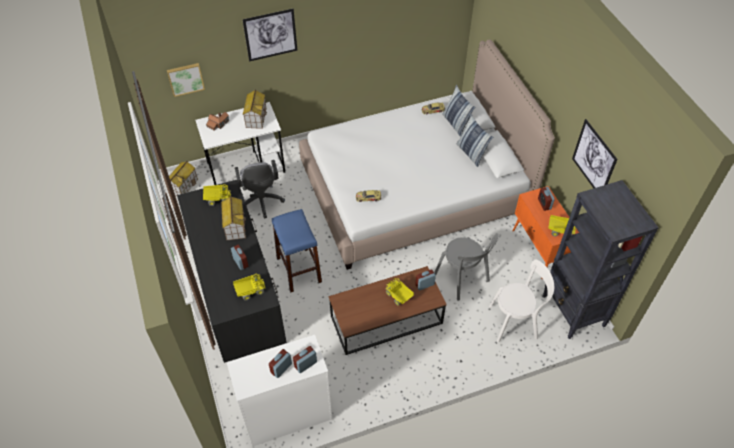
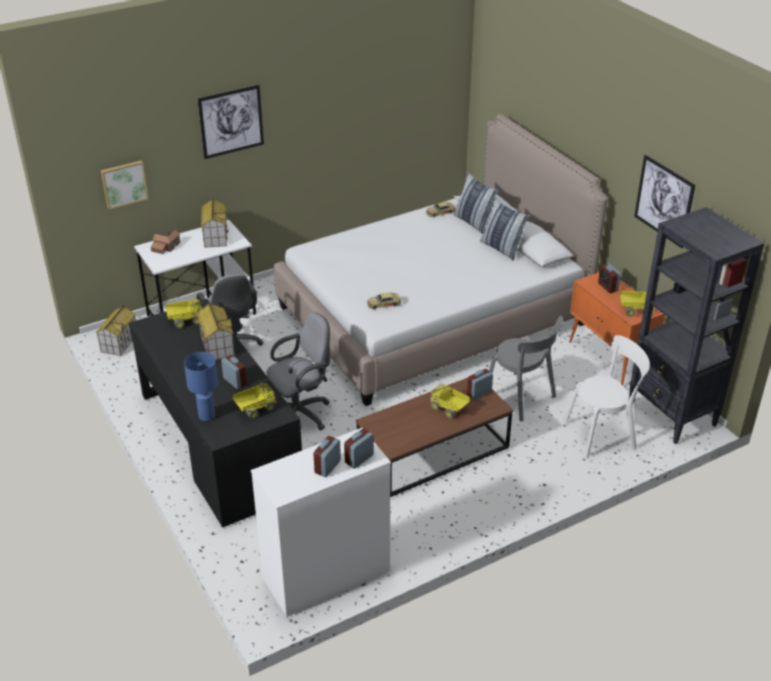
camera: 10 degrees left, 15 degrees down
blue stool [272,209,322,293] -> grey office chair [266,312,330,430]
none -> blue table lamp [184,352,218,421]

